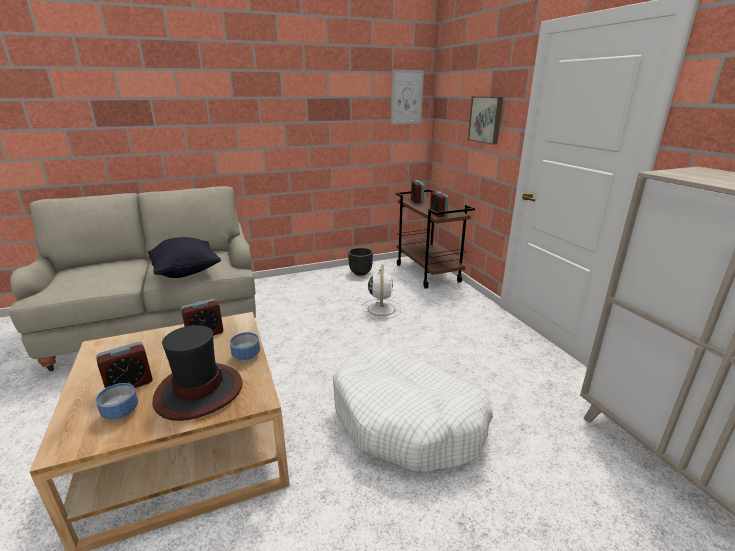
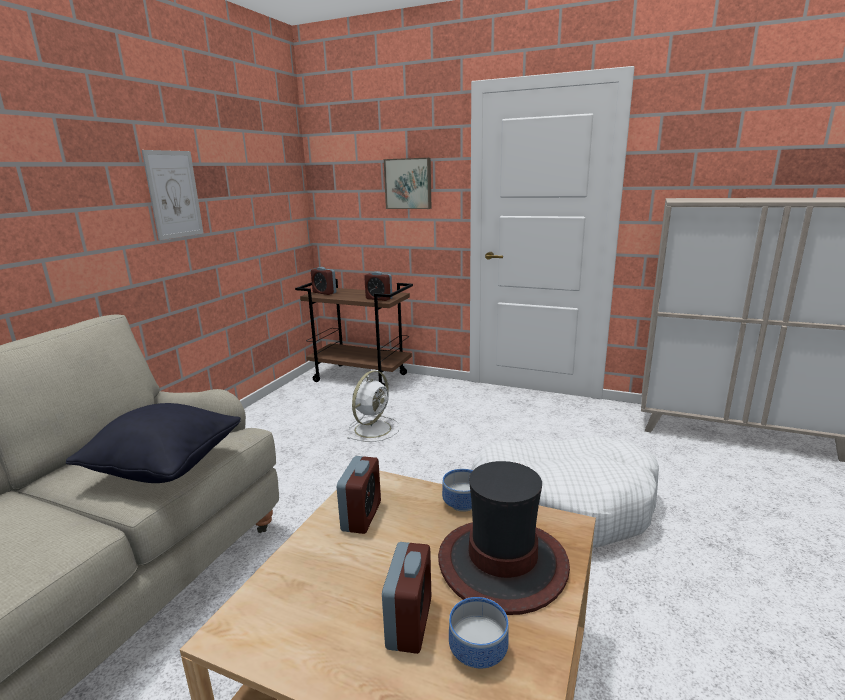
camera: 45 degrees left, 5 degrees down
black planter [348,248,373,276] -> none
white fan [361,265,401,320] -> white fan turned 75 degrees clockwise [346,370,400,442]
picture [391,70,424,124] -> picture moved to [142,150,204,240]

